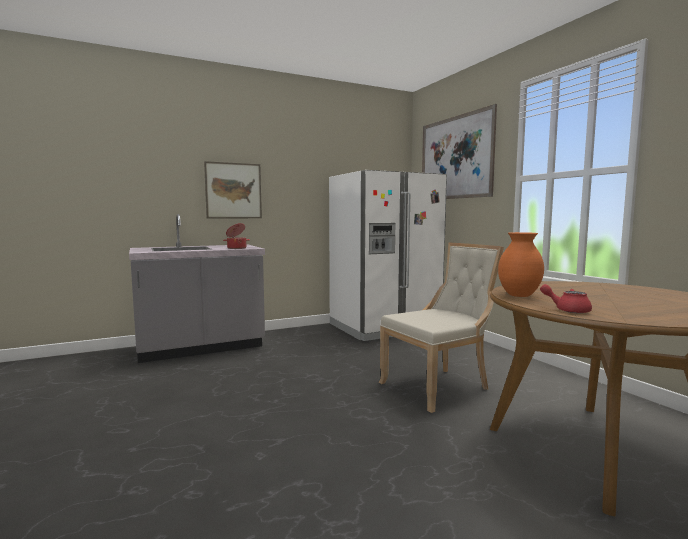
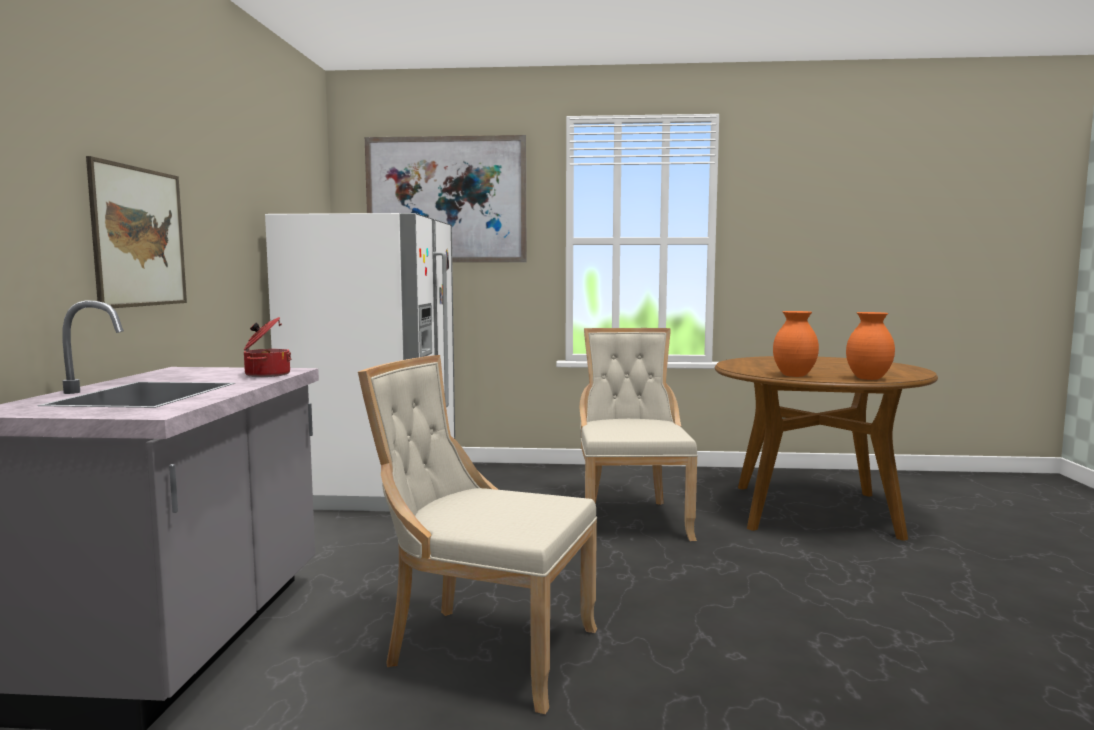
camera: 60 degrees left, 0 degrees up
red teapot [540,284,592,313] -> orange vase [846,312,895,380]
none -> beige chair [358,355,597,714]

